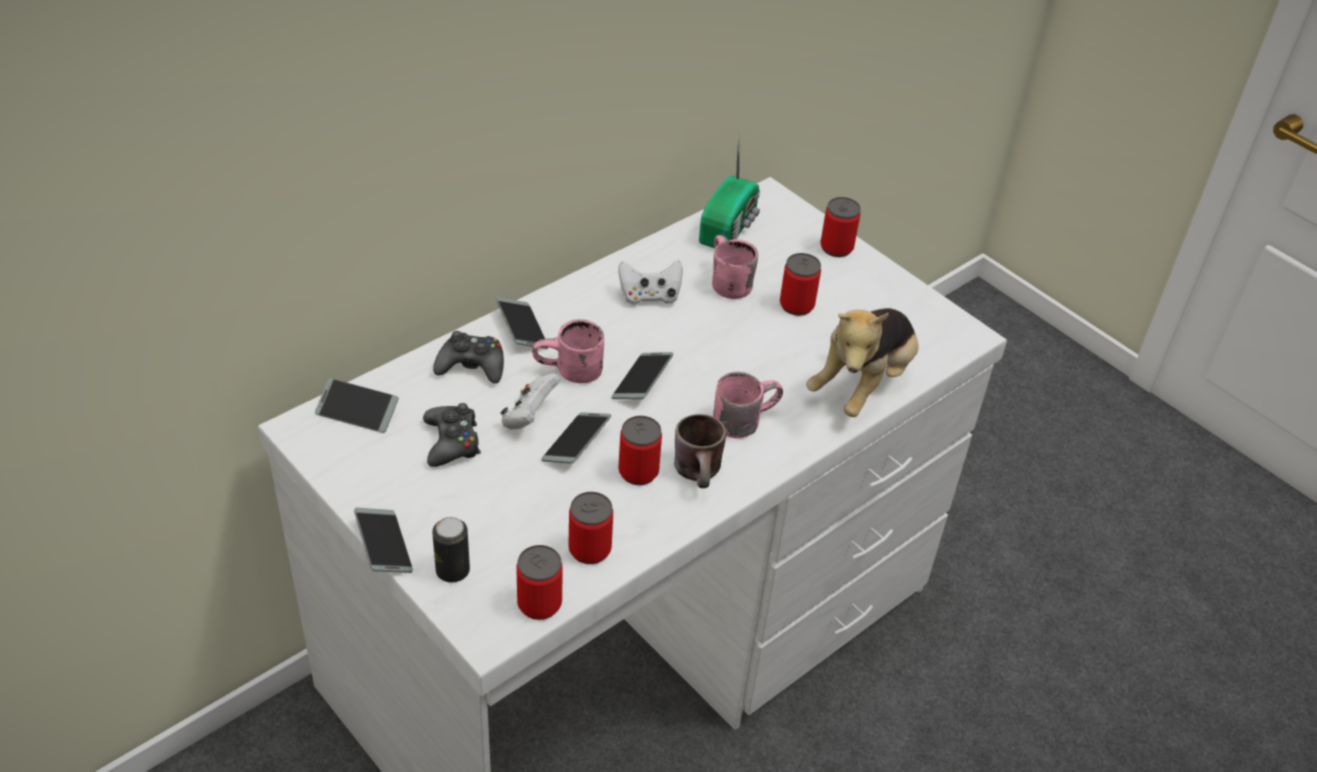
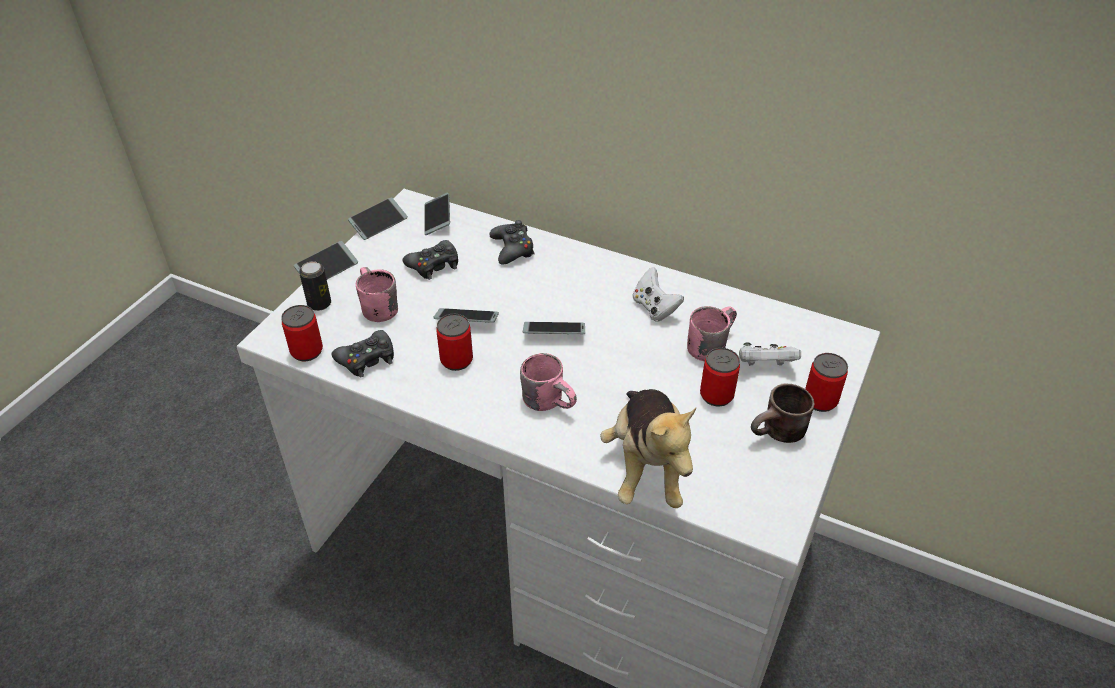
camera: 70 degrees right, 0 degrees up
phone [496,297,548,349] -> phone moved to [348,198,408,240]
white game controller [501,373,561,430] -> white game controller moved to [739,342,801,366]
pink mug [532,319,604,383] -> pink mug moved to [356,267,398,322]
can [569,492,613,564] -> black game controller [331,330,394,378]
brown mug [674,414,726,488] -> brown mug moved to [751,383,814,443]
radio [699,135,760,248] -> none
plush toy [806,308,919,417] -> plush toy turned 105 degrees counterclockwise [600,389,696,508]

